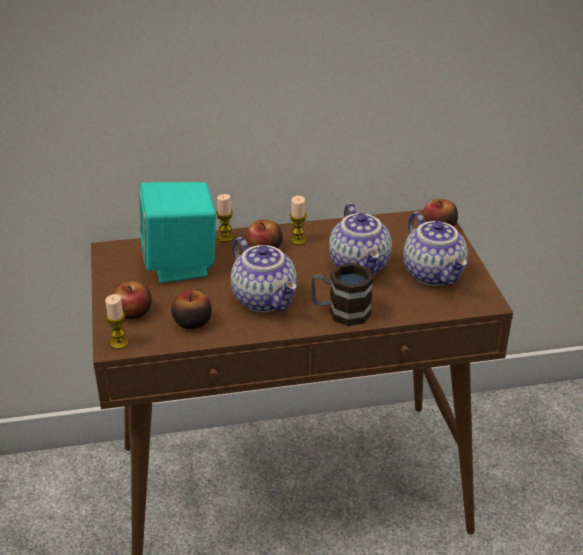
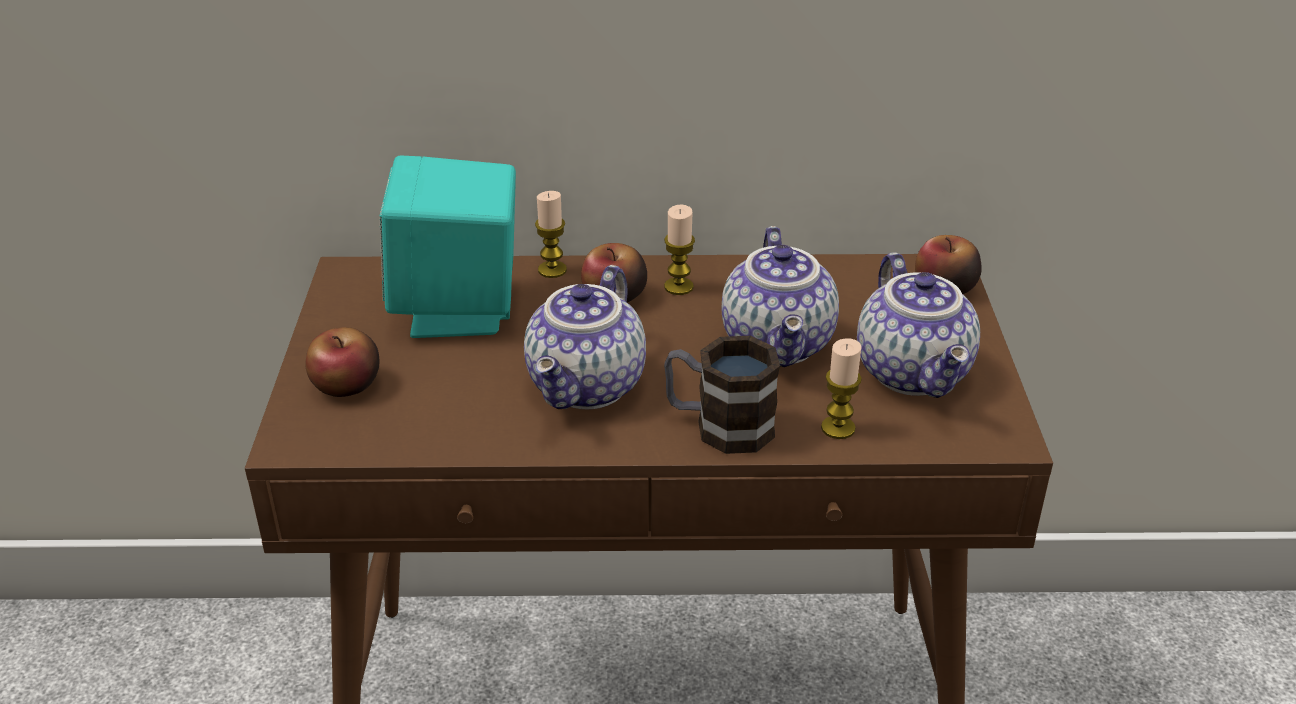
camera: 10 degrees right, 0 degrees up
candle [105,294,129,349] -> candle moved to [821,338,862,439]
apple [171,291,212,329] -> none
teapot [231,237,297,312] -> teapot turned 45 degrees clockwise [524,265,646,410]

